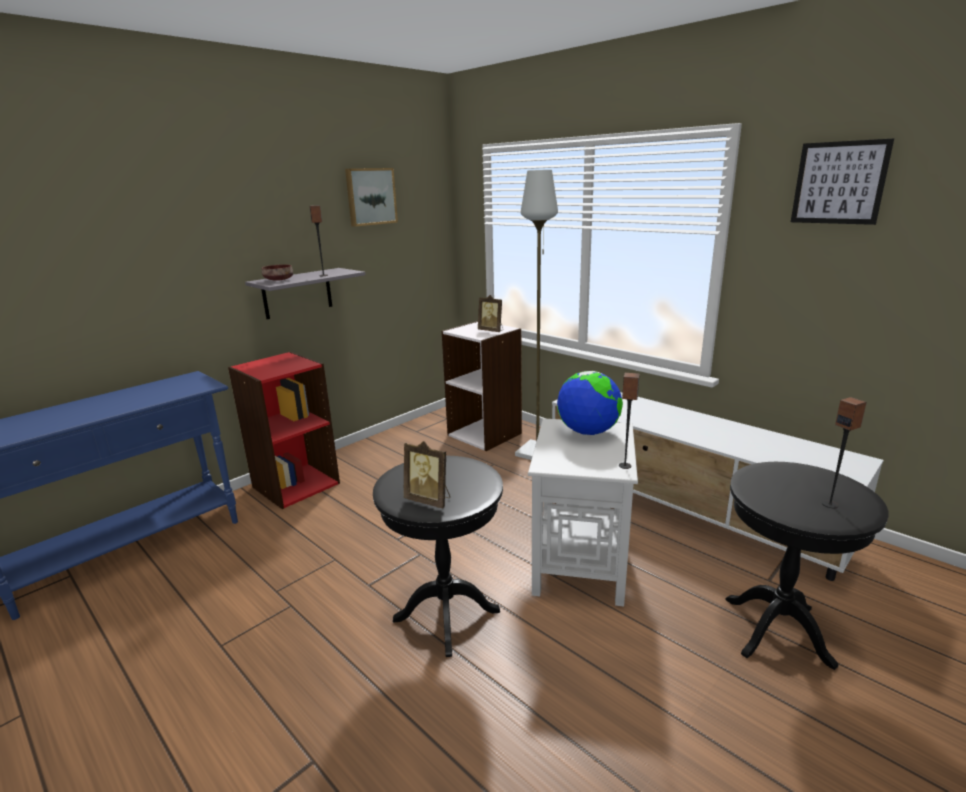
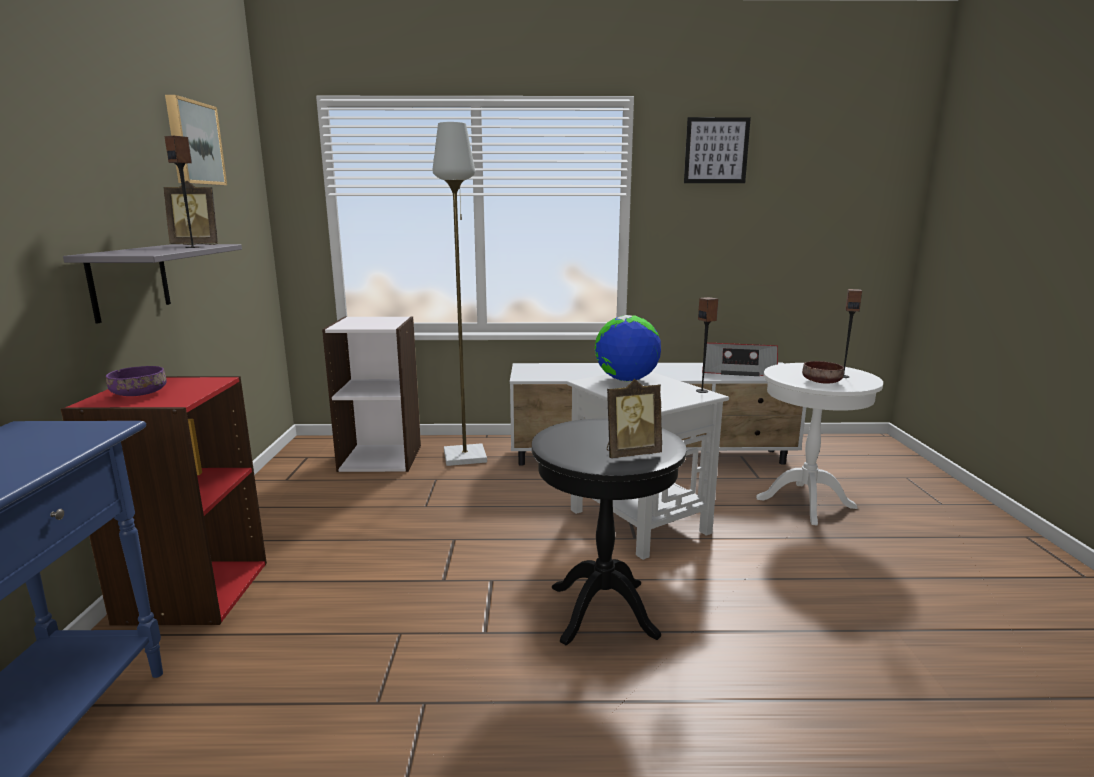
camera: 45 degrees left, 5 degrees down
brown bowl [262,264,293,281] -> brown bowl moved to [802,361,844,384]
picture frame [478,295,503,332] -> picture frame moved to [164,181,218,245]
black side table [725,462,889,670] -> white side table [756,363,883,526]
none -> purple bowl [106,366,167,396]
none -> radio [702,343,778,376]

